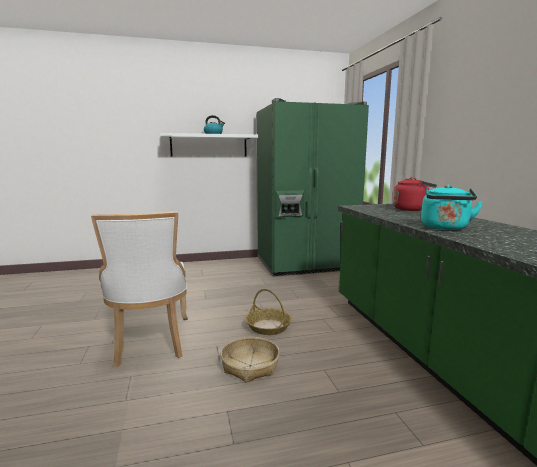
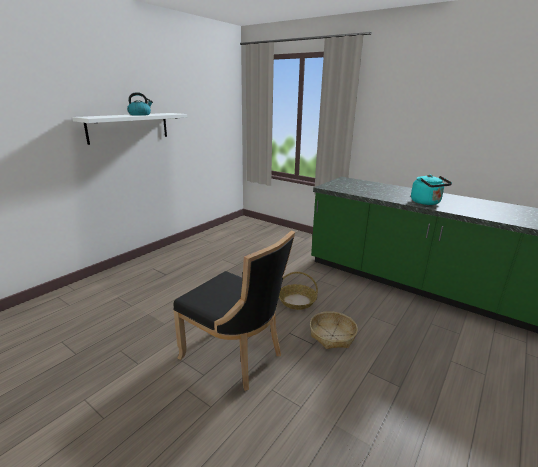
camera: 40 degrees left, 10 degrees up
white chair [91,211,188,367] -> black chair [173,230,295,391]
green fridge [257,98,369,277] -> none
red kettle [393,177,437,211] -> none

